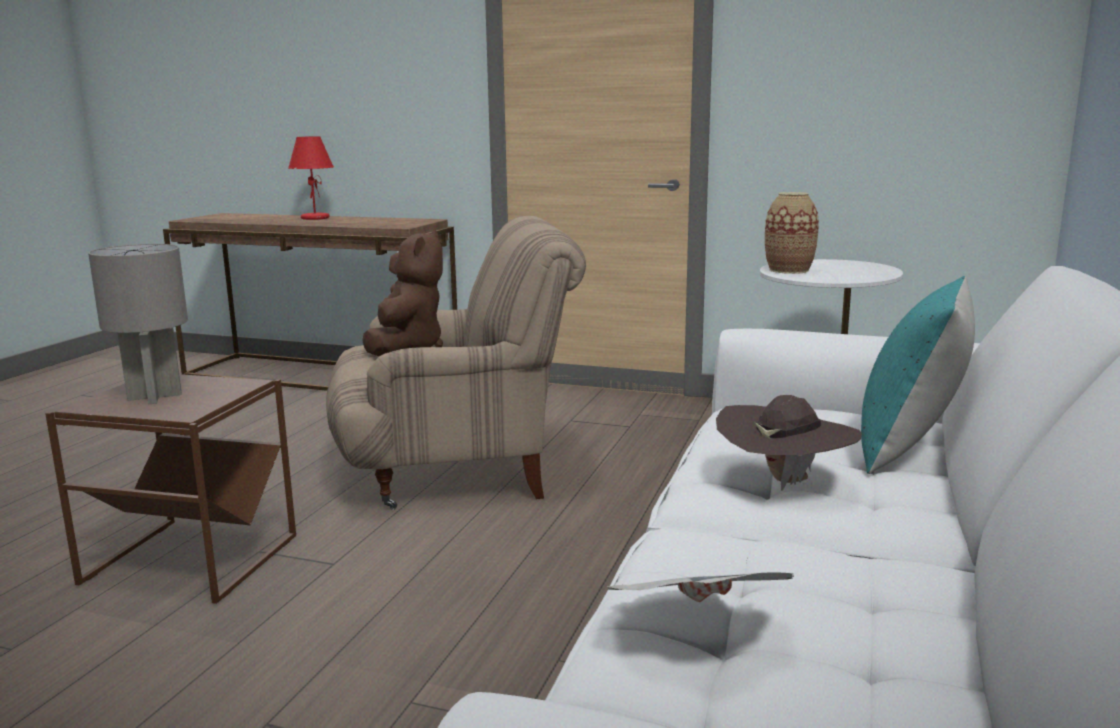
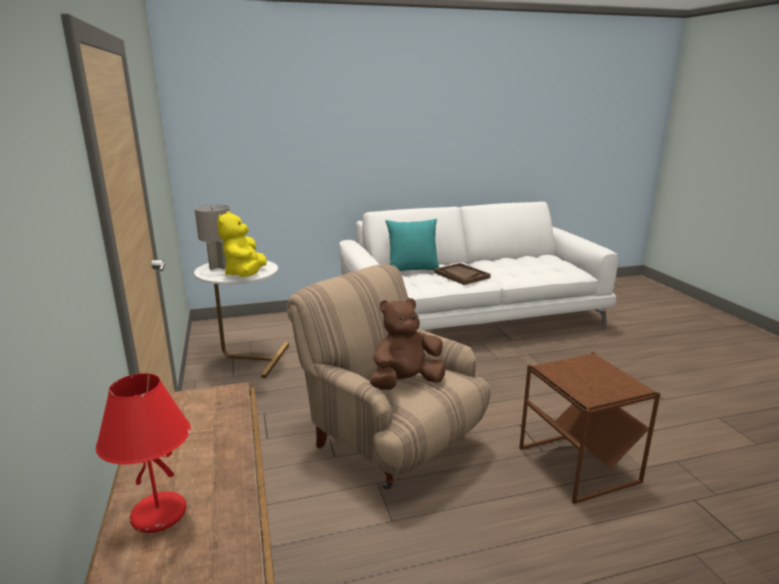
camera: 125 degrees left, 5 degrees up
grey table lamp [88,244,188,404] -> grey table lamp moved to [195,205,230,270]
newspaper [607,573,794,602] -> none
brown hat [716,395,862,491] -> brown tray [434,263,491,285]
vase [765,192,819,274] -> yellow plush toy [217,211,267,277]

